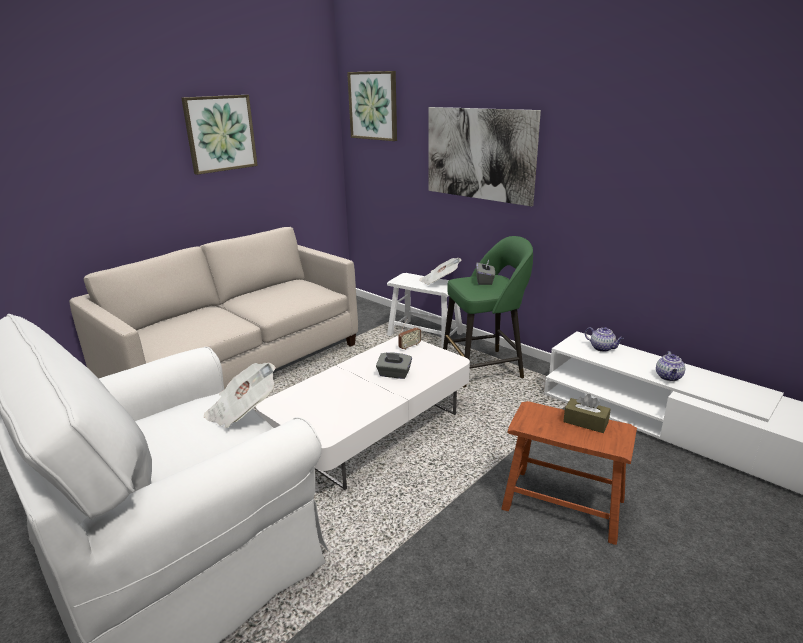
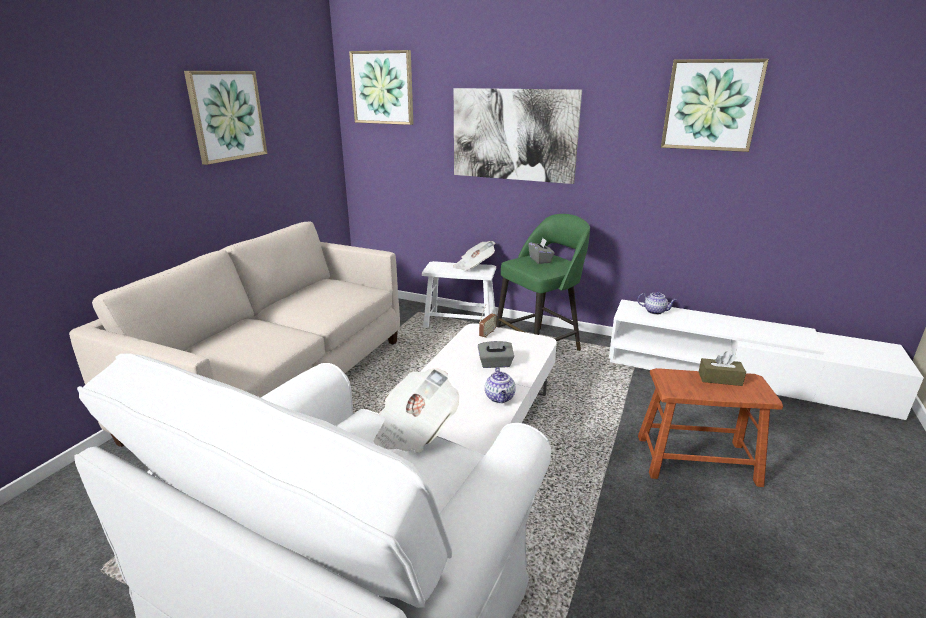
camera: 20 degrees left, 0 degrees up
teapot [656,351,685,381] -> teapot moved to [485,367,516,403]
none -> picture [661,59,769,152]

